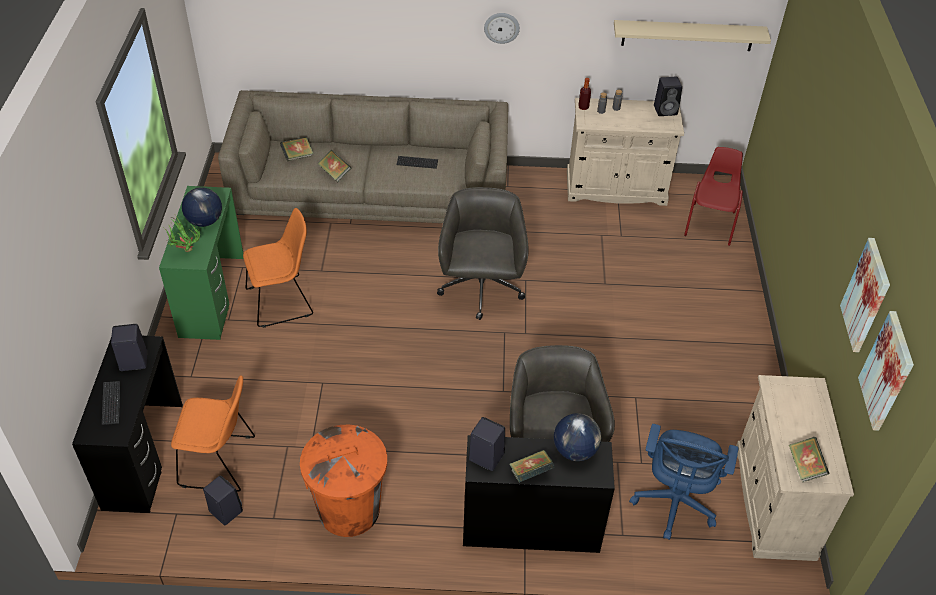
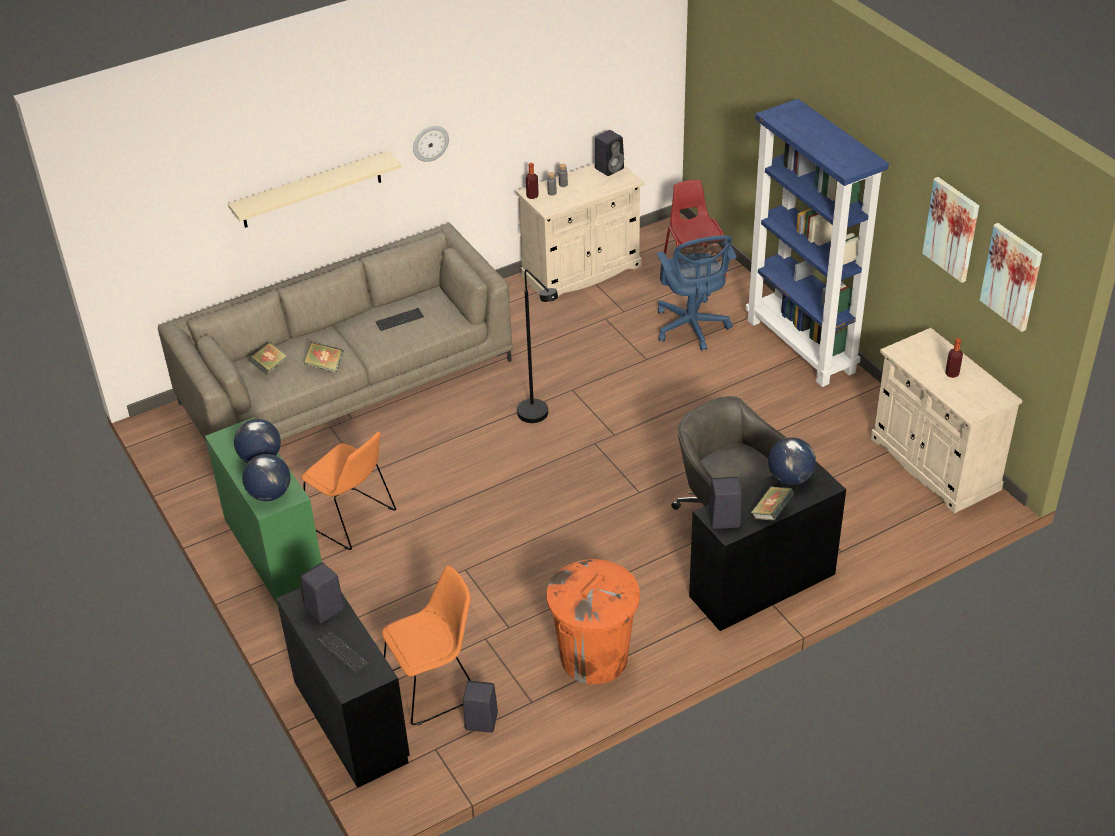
camera: 30 degrees left, 5 degrees down
potted plant [164,215,200,252] -> globe [242,454,291,501]
orange chair [243,208,313,328] -> orange chair turned 90 degrees clockwise [301,432,396,550]
grey office chair [437,187,529,320] -> black floor lamp [517,269,558,423]
beige shelf [614,20,771,51] -> beige shelf moved to [228,151,402,228]
blue office chair [629,424,739,540] -> blue office chair moved to [657,235,737,351]
book [789,437,829,482] -> none
none -> blue bookcase [746,99,889,387]
none -> bottle [945,338,963,378]

